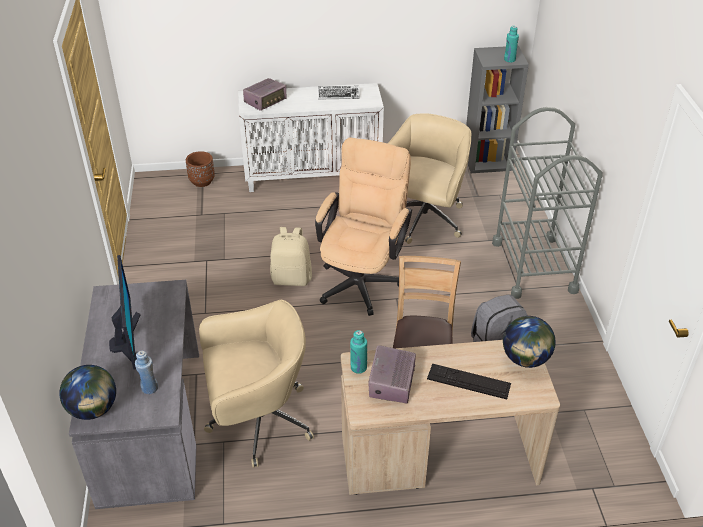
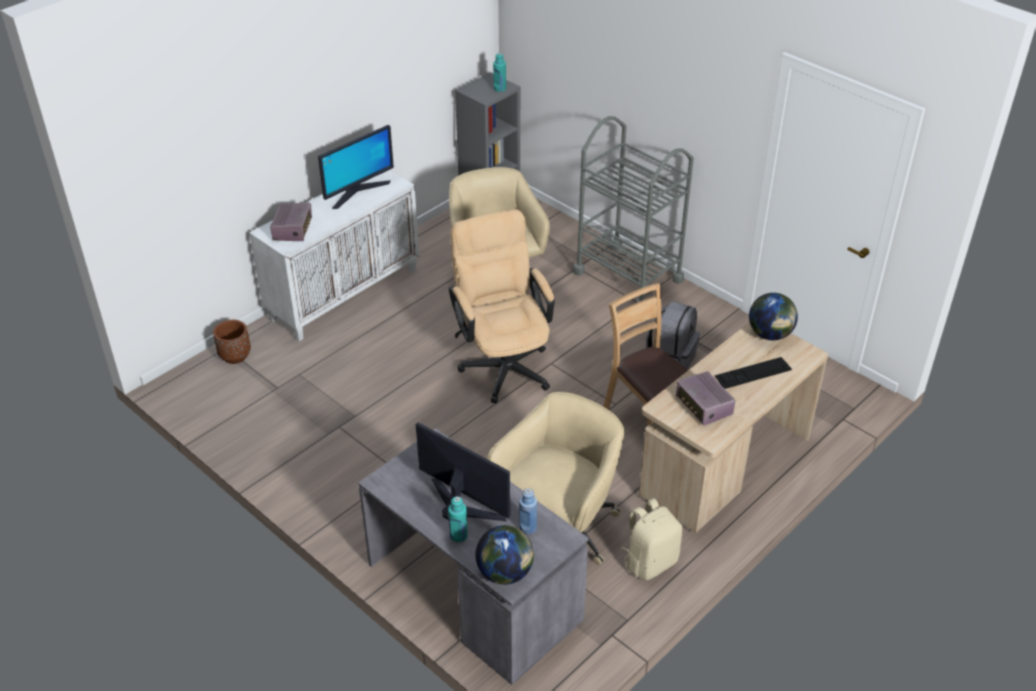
camera: 40 degrees left, 0 degrees up
beige backpack [270,227,312,286] -> beige backpack moved to [621,498,683,580]
keyboard [318,86,360,100] -> monitor [318,125,394,209]
turquoise bottle [350,330,367,374] -> turquoise bottle moved to [448,496,468,542]

